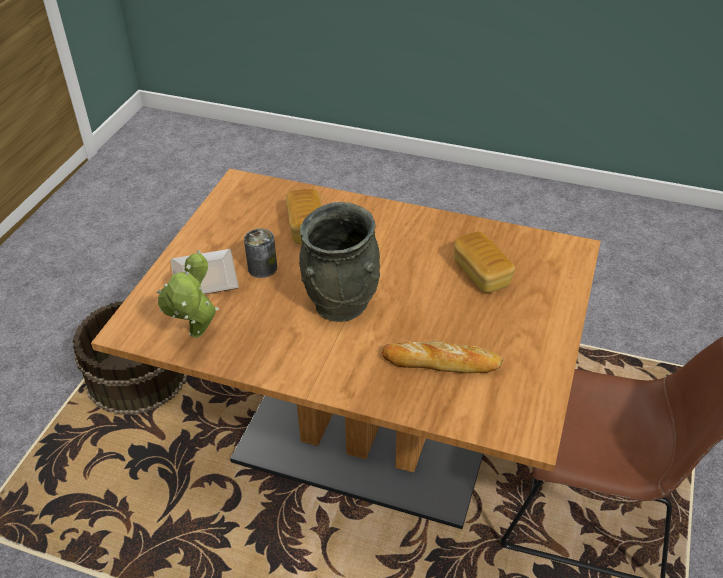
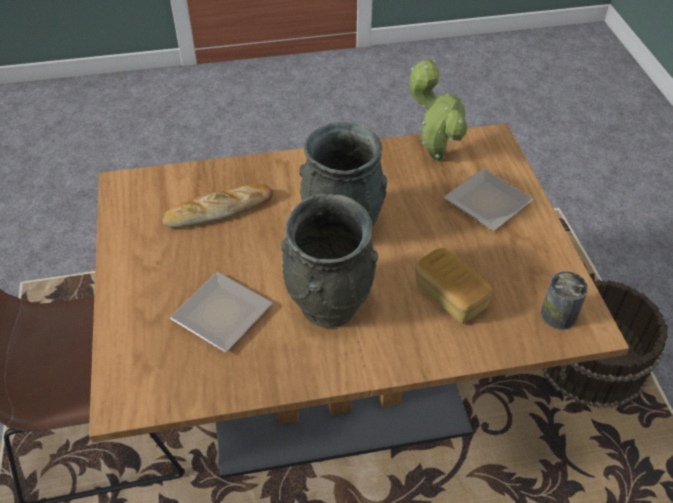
camera: 150 degrees right, 5 degrees up
can [244,229,277,278] -> can moved to [541,271,588,330]
bread [454,232,515,293] -> plate [169,272,272,352]
none -> grey vase [281,194,378,328]

